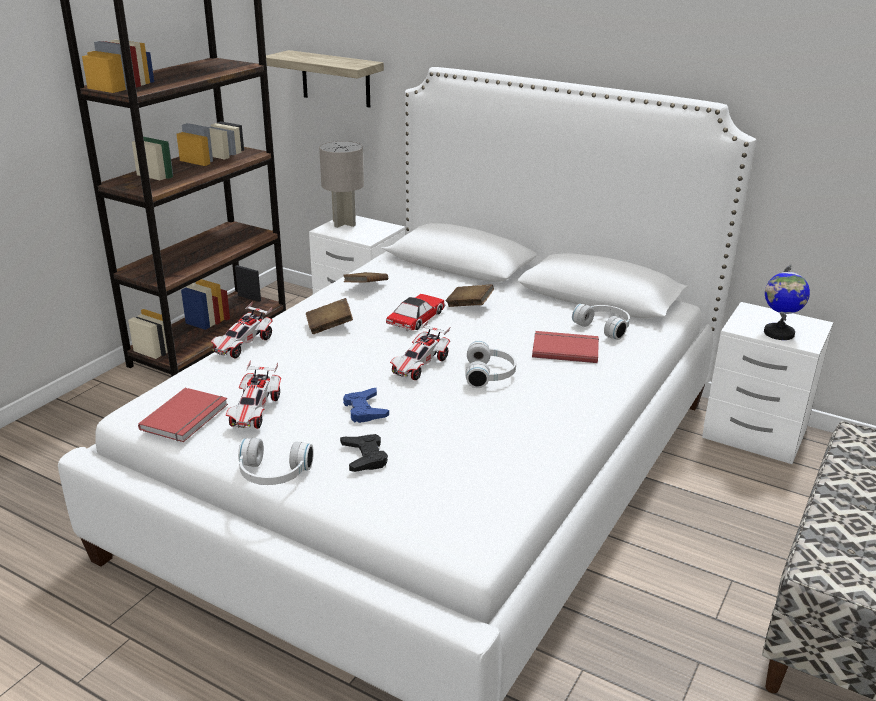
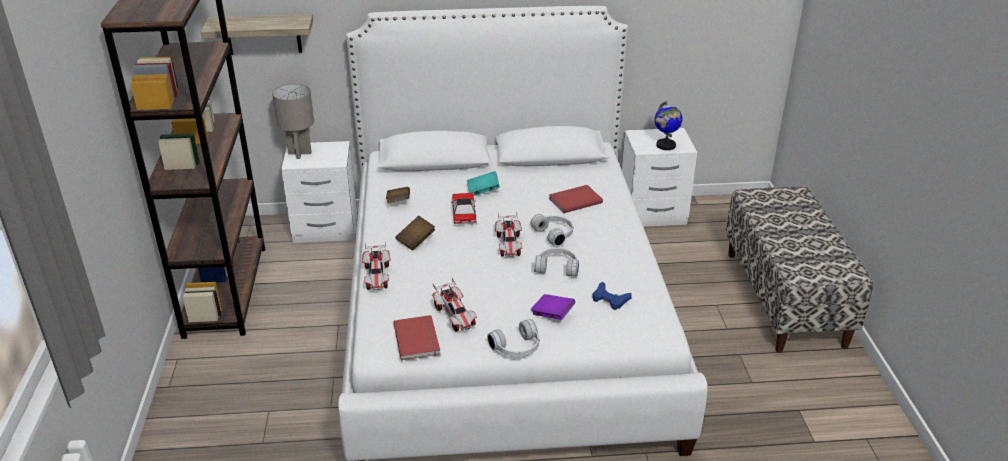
camera: 35 degrees left, 5 degrees up
black game controller [340,434,388,472] -> purple book [531,294,575,320]
blue game controller [343,388,389,423] -> blue game controller moved to [592,282,632,310]
brown book [446,284,494,307] -> turquoise book [467,171,500,196]
white headphones [572,304,630,340] -> white headphones moved to [534,248,579,277]

